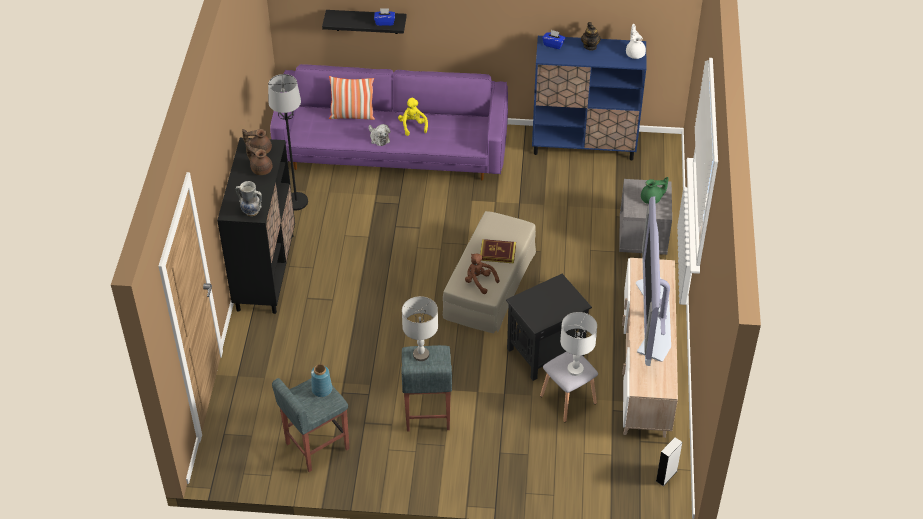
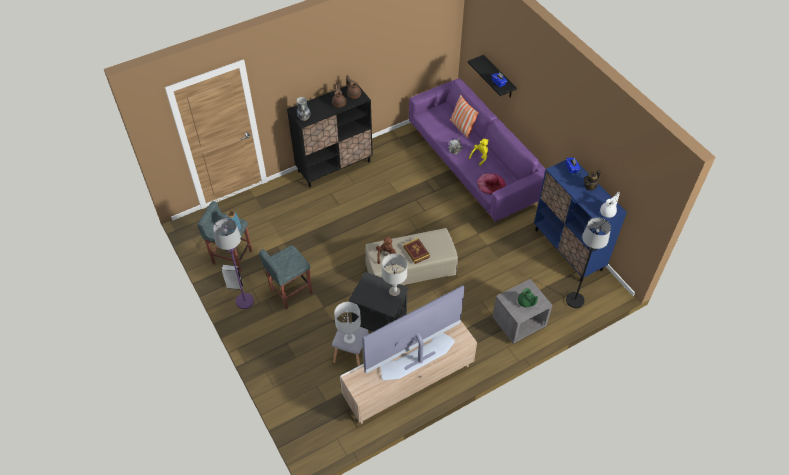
camera: 55 degrees right, 5 degrees up
black floor lamp [268,74,308,210] -> black floor lamp moved to [566,217,611,308]
grey table lamp [402,296,438,361] -> grey table lamp moved to [382,253,407,297]
grey speaker [656,437,682,487] -> grey speaker moved to [222,265,243,290]
none -> purple floor lamp [213,218,254,309]
none -> pink hat [477,173,506,195]

